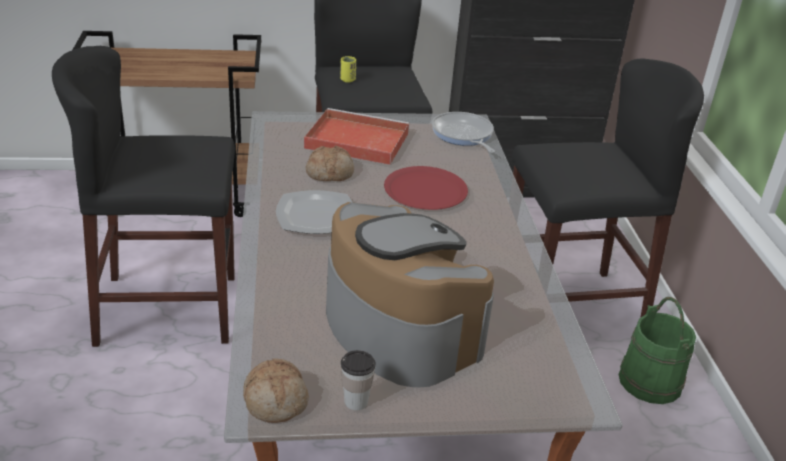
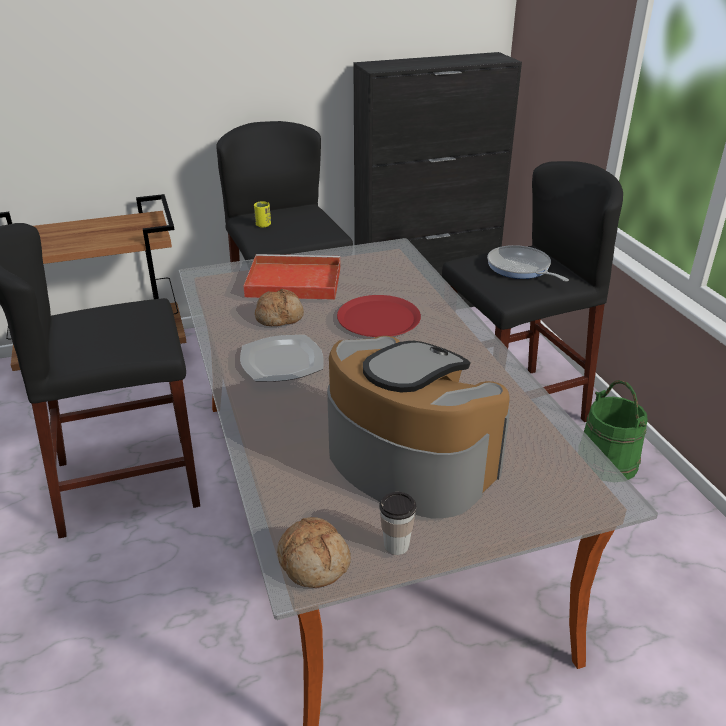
camera: 10 degrees left, 0 degrees up
frying pan [432,112,495,153] -> frying pan moved to [487,245,569,282]

